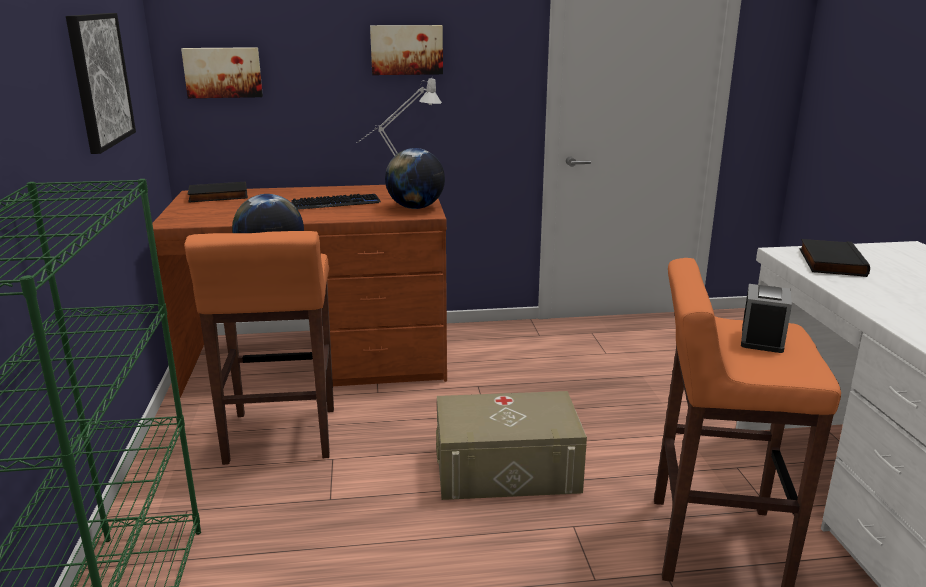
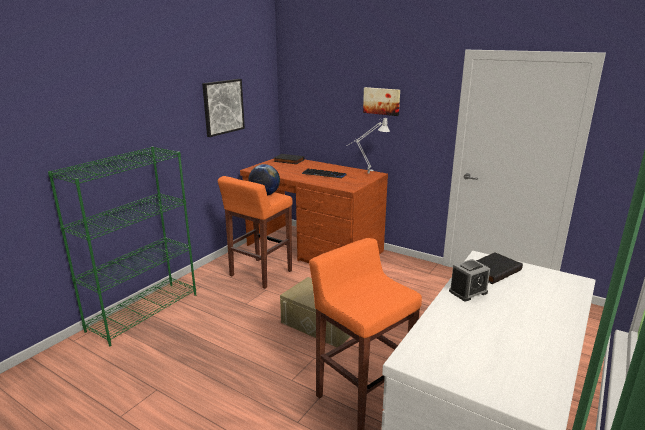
camera: 40 degrees right, 0 degrees up
picture [181,47,263,98] -> none
globe [385,148,445,209] -> none
alarm clock [741,284,792,353] -> alarm clock moved to [449,259,490,301]

